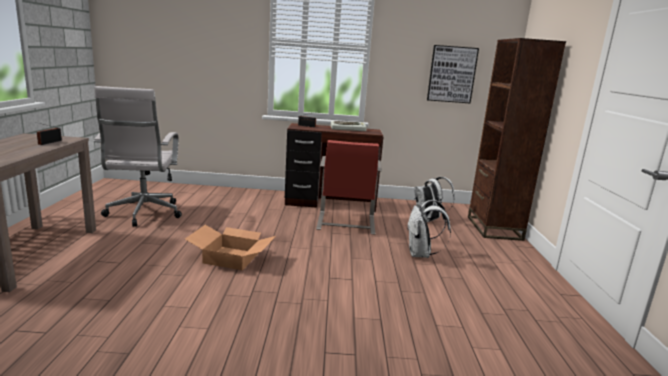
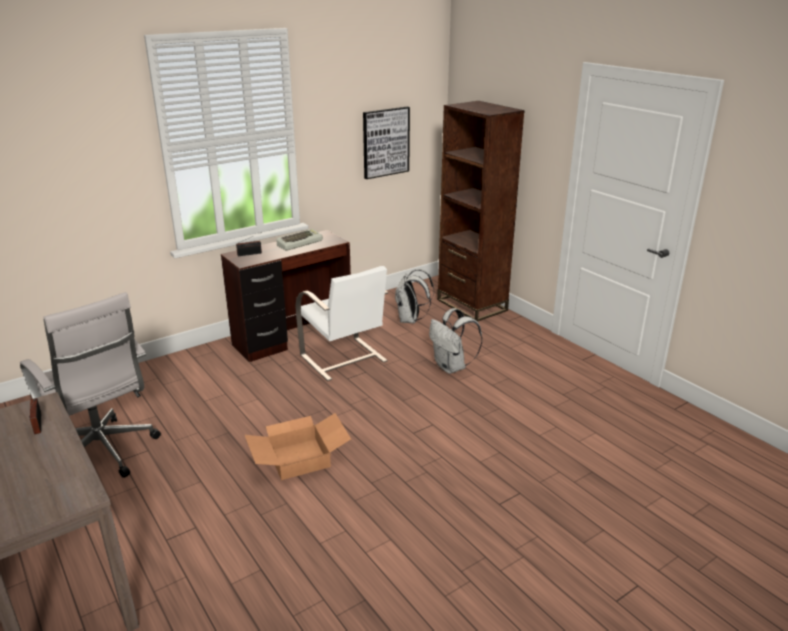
camera: 35 degrees left, 10 degrees up
red chair [316,140,382,234] -> white chair [295,266,388,381]

